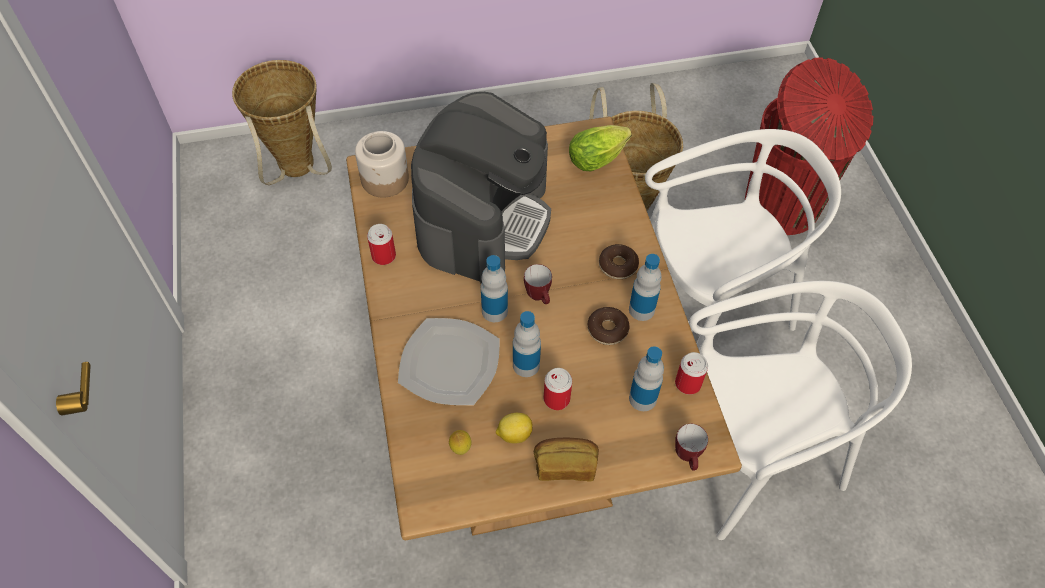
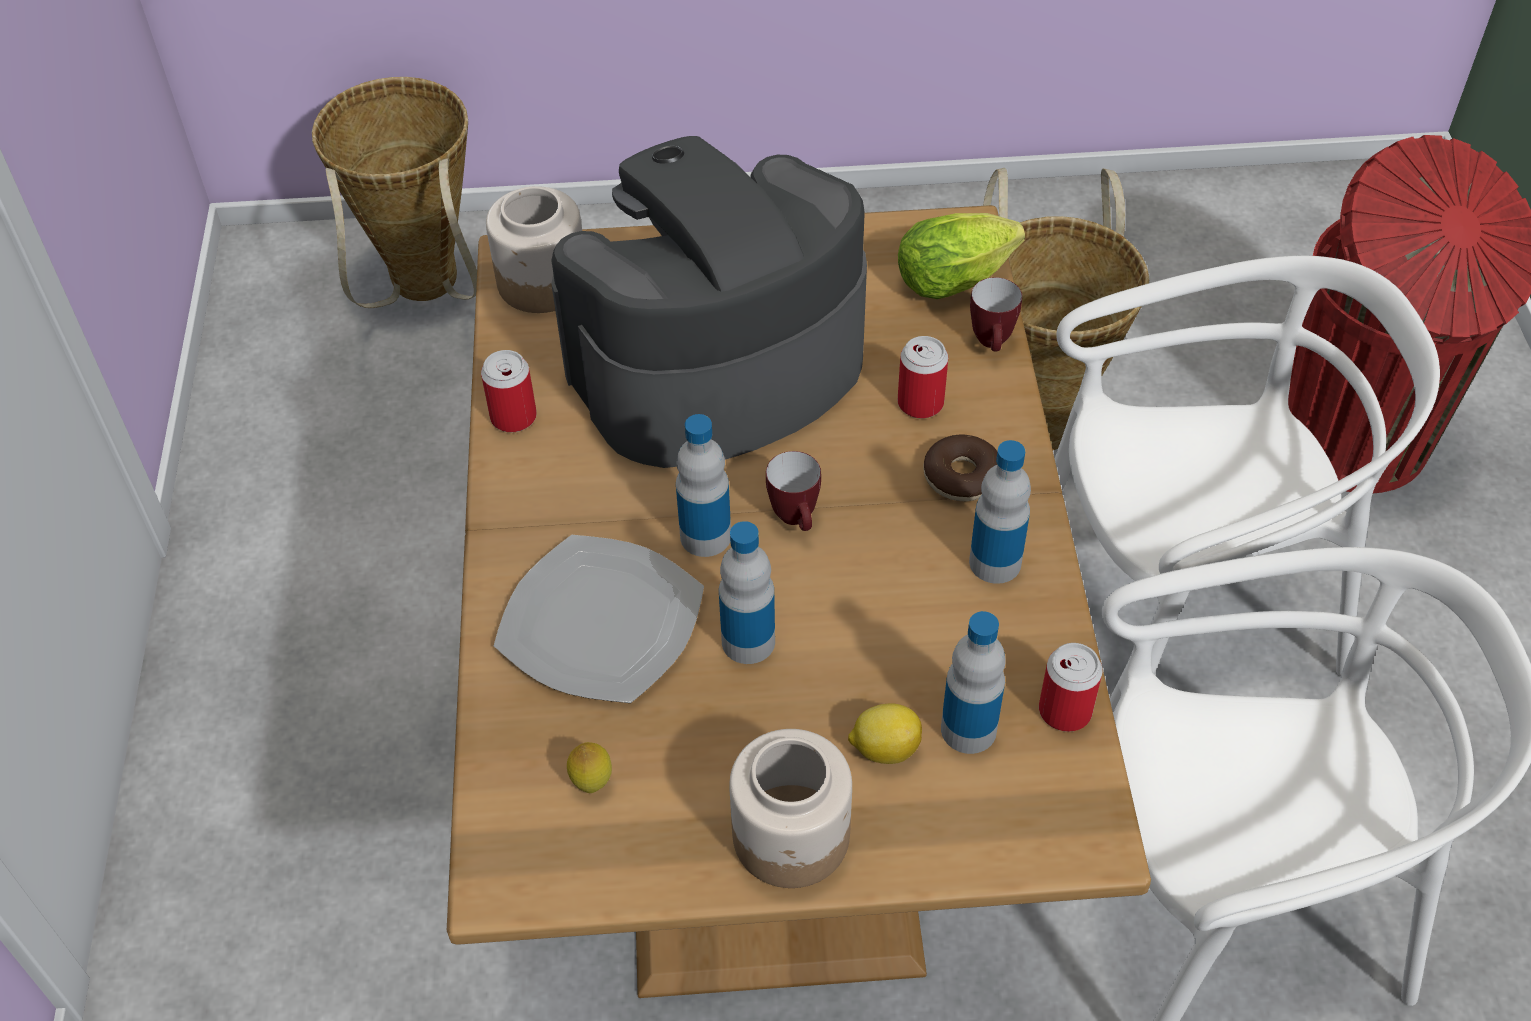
camera: 10 degrees right, 5 degrees down
coffee machine [411,92,551,283] -> coffee machine turned 150 degrees counterclockwise [551,136,867,468]
lemon [496,413,533,444] -> lemon moved to [848,703,922,764]
bread [534,437,599,481] -> jar [729,729,852,888]
can [544,368,572,410] -> can moved to [898,336,948,418]
donut [587,307,629,345] -> none
mug [675,424,708,471] -> mug moved to [970,277,1022,351]

